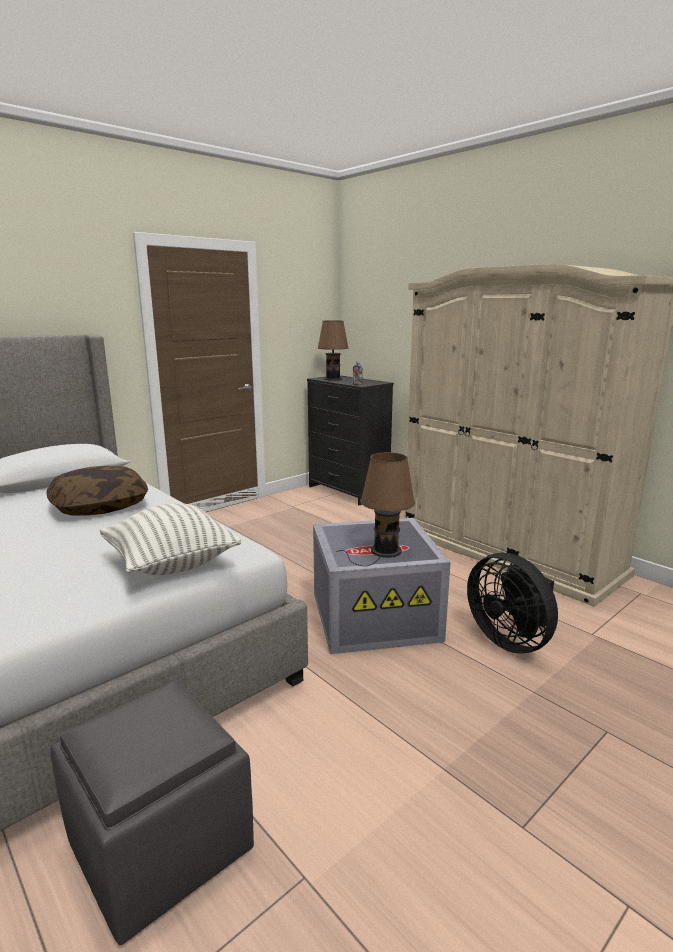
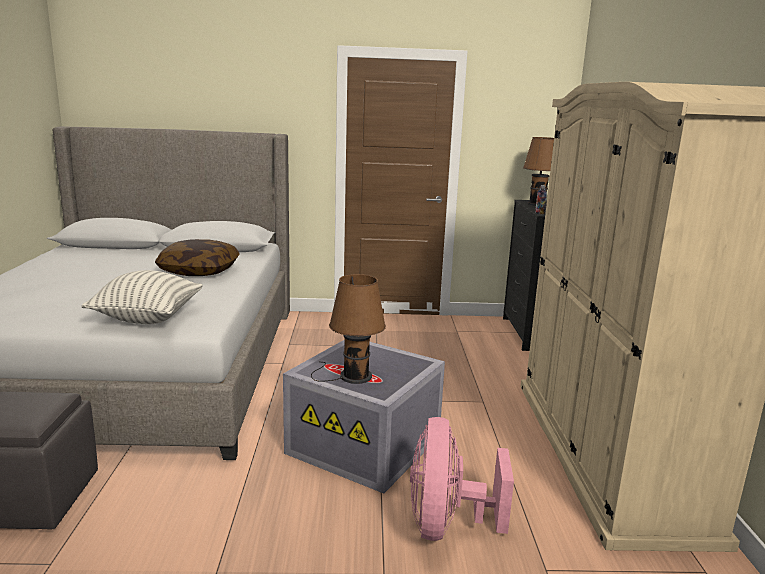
camera: 40 degrees right, 0 degrees up
black fan [467,553,558,654] -> pink fan [410,417,514,541]

